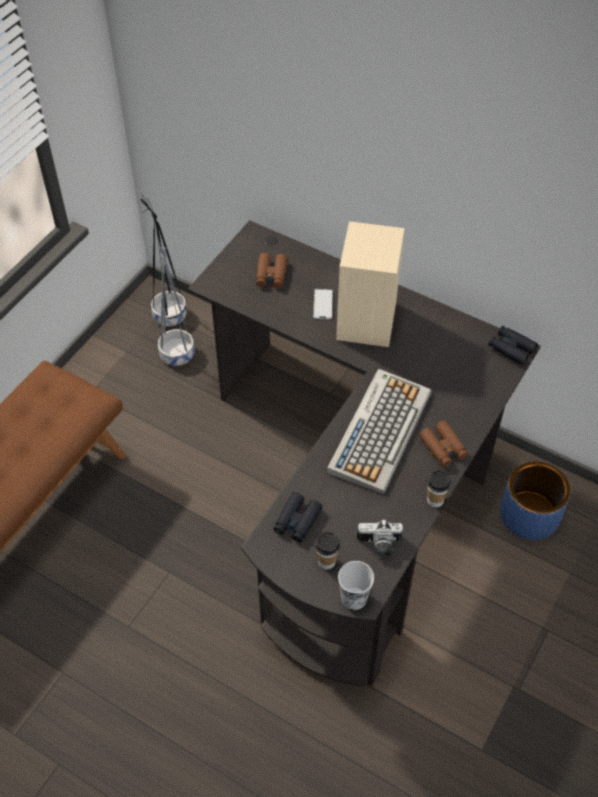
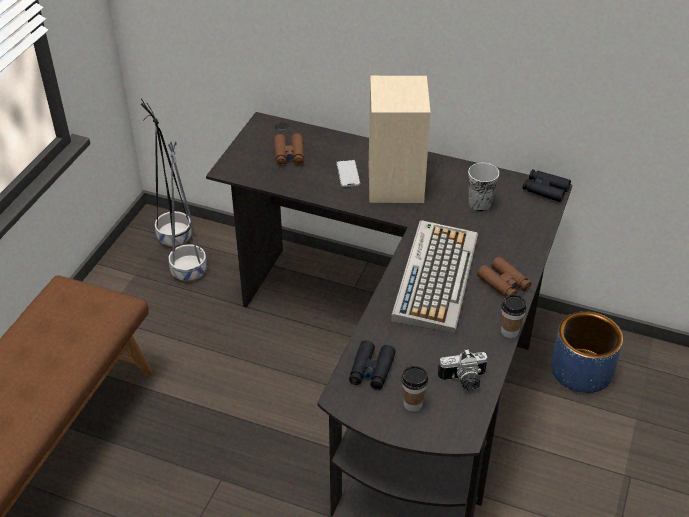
camera: 10 degrees left, 10 degrees down
cup [338,561,374,610] -> cup moved to [468,163,499,212]

